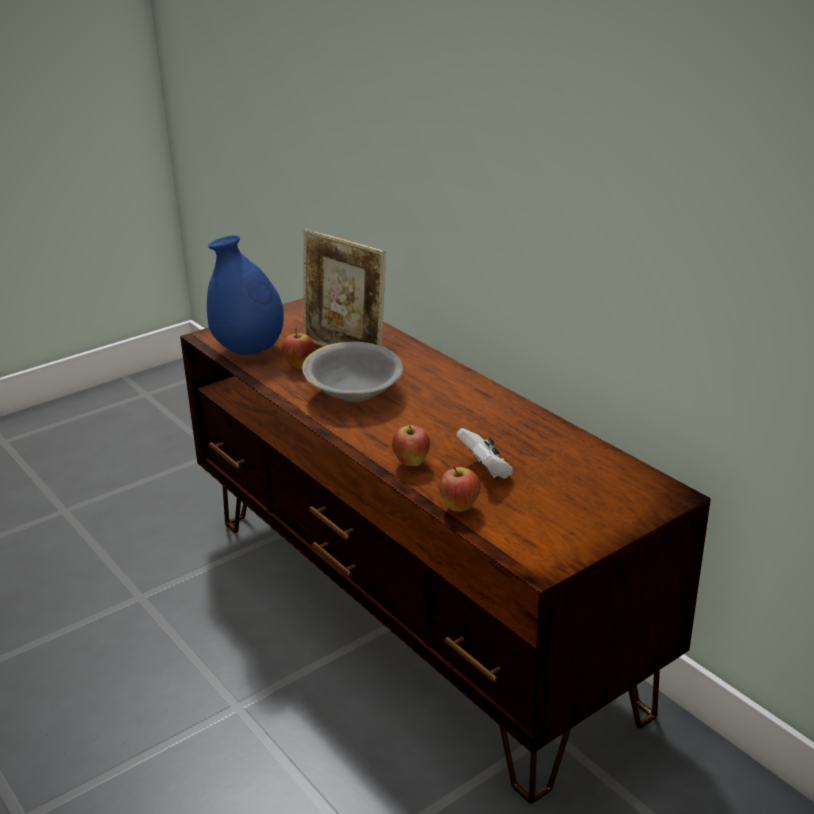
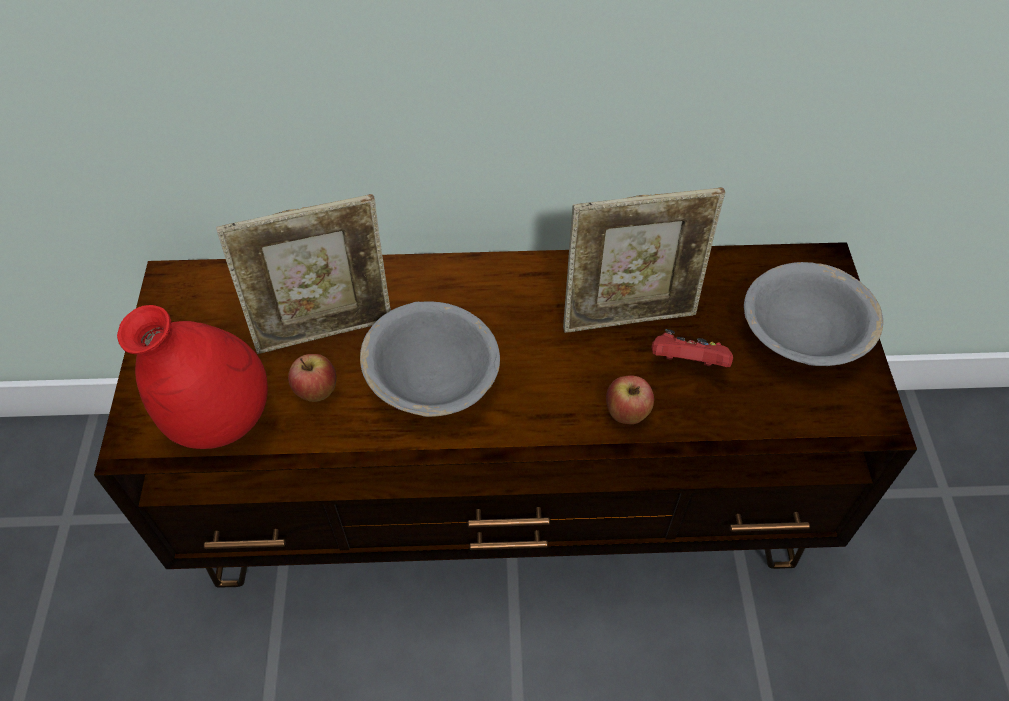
camera: 55 degrees left, 25 degrees up
blue vase [207,235,284,355] -> red vase [117,305,268,449]
apple [439,466,481,512] -> none
white game controller [456,428,513,479] -> red game controller [652,329,733,367]
none -> picture frame [563,188,725,333]
none -> grey bowl [744,262,883,366]

